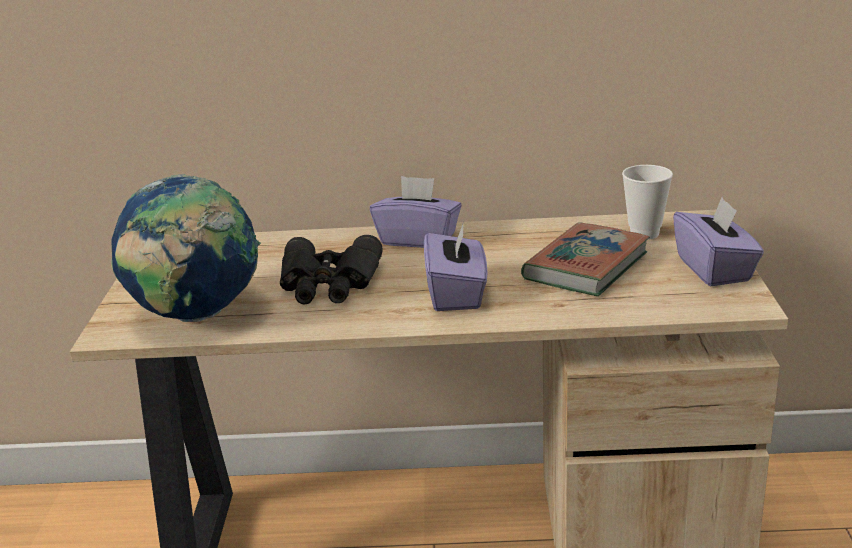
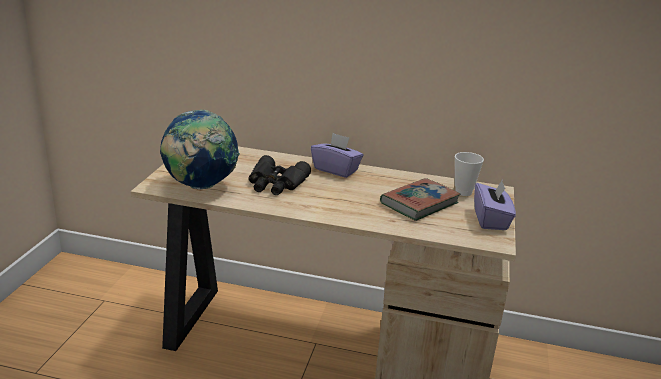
camera: 10 degrees right, 0 degrees up
purple tissue box [424,224,487,311] -> none

